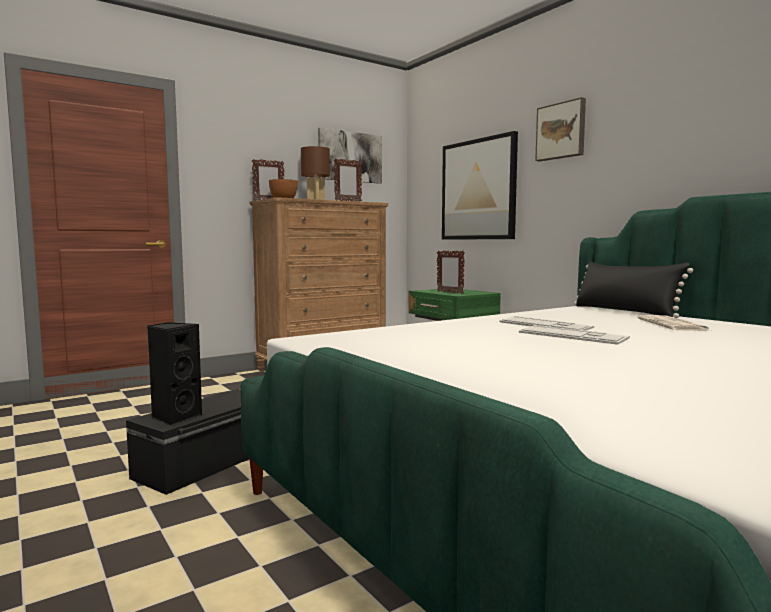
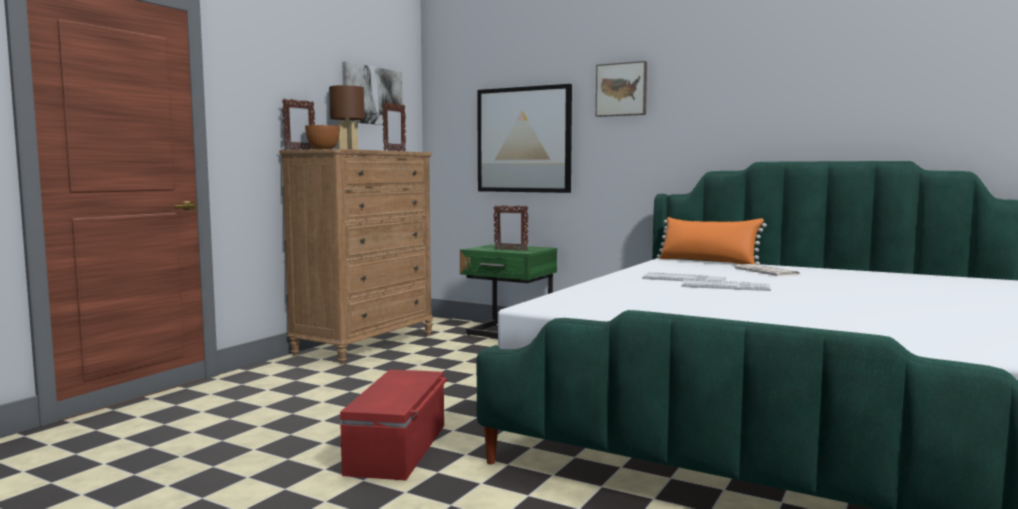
camera: 25 degrees left, 0 degrees up
black storage box [126,389,249,495] -> red storage box [340,369,447,481]
black speaker [147,322,203,426] -> none
black pillow [574,262,693,318] -> orange pillow [657,217,767,265]

